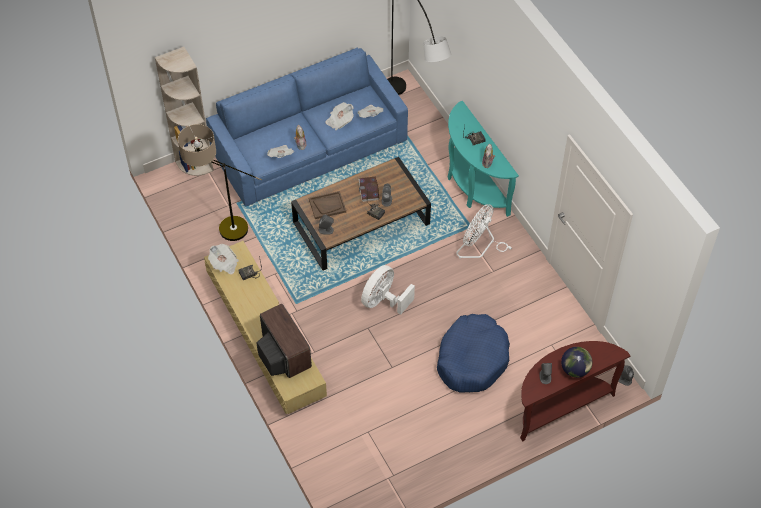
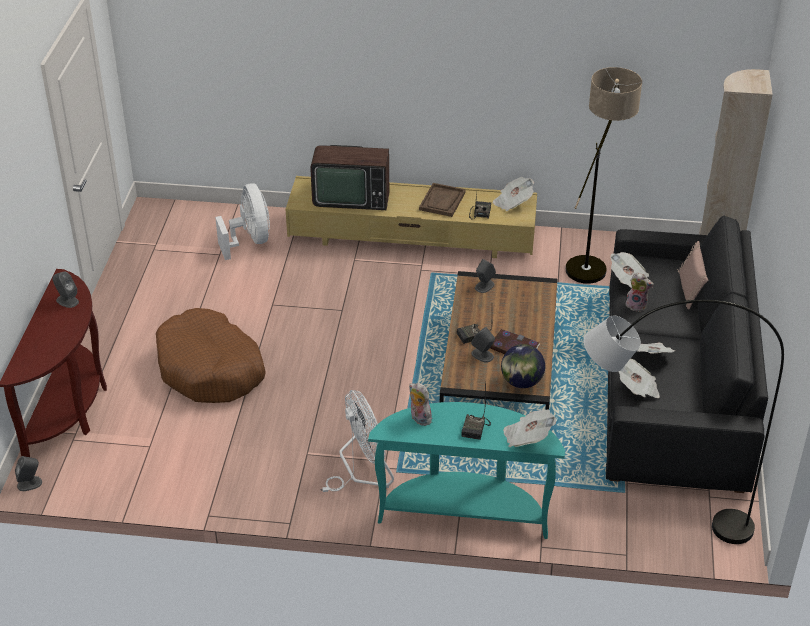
camera: 125 degrees right, 15 degrees down
blue sofa [206,48,408,207] -> black sofa [606,215,768,493]
brown tray [309,191,346,219] -> brown tray moved to [419,183,466,217]
white fan [361,265,415,315] -> white fan moved to [215,183,270,260]
blue dog bed [437,314,510,393] -> brown dog bed [156,308,266,403]
globe [561,347,592,378] -> globe moved to [501,344,545,388]
none -> newspaper [503,410,556,447]
none -> beige pillow [677,241,708,310]

